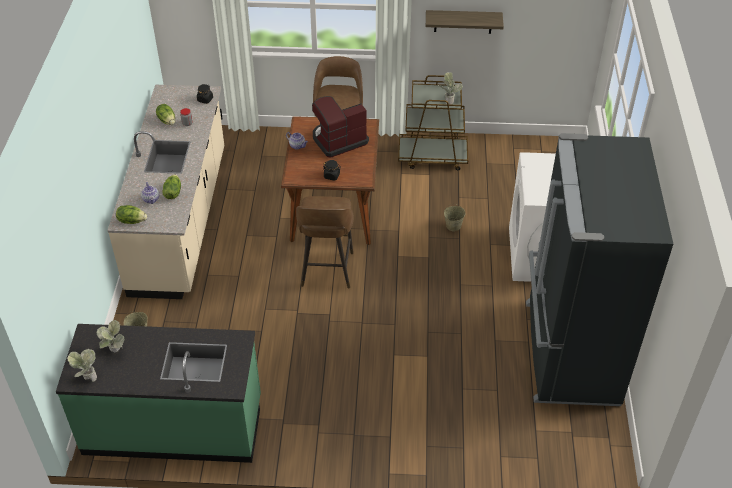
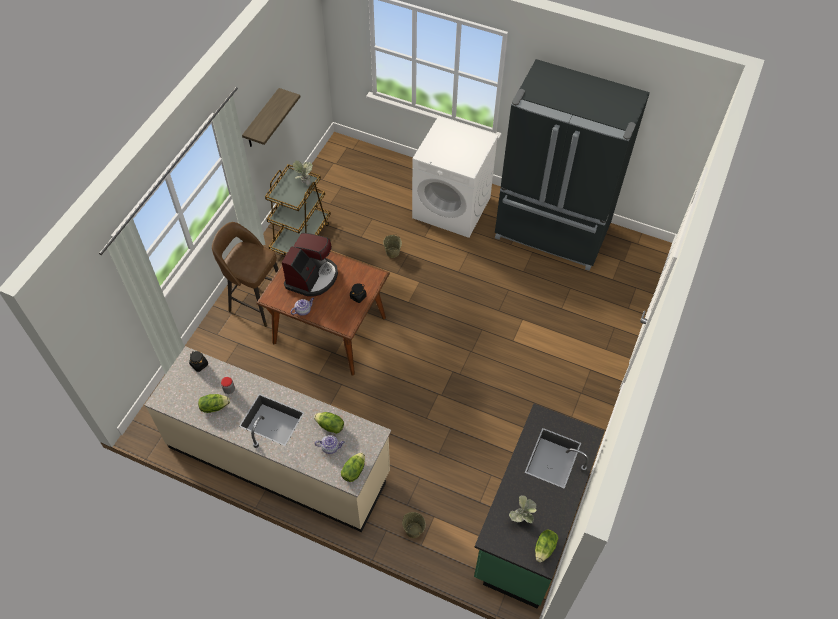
camera: 70 degrees left, 10 degrees up
potted plant [67,349,97,382] -> lettuce [535,530,558,562]
brown stool [296,196,354,288] -> none
coffee machine [312,96,369,158] -> coffee machine turned 150 degrees counterclockwise [282,233,338,296]

